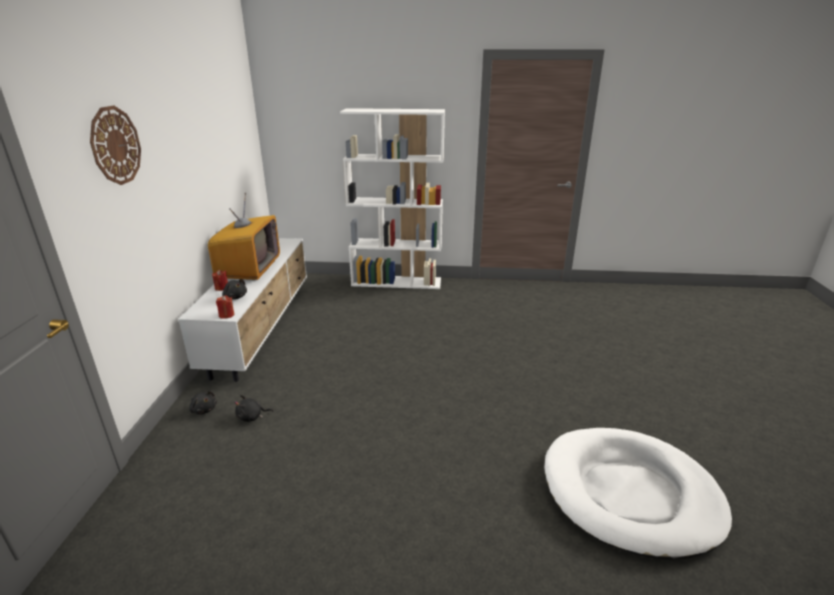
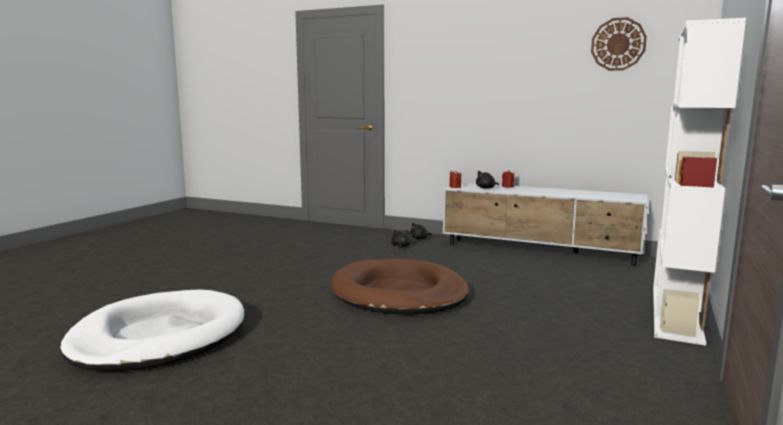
camera: 110 degrees right, 15 degrees down
wall clock [90,105,141,185] -> wall clock moved to [591,17,647,71]
television [208,193,280,280] -> none
none -> brown dog bed [331,259,469,315]

